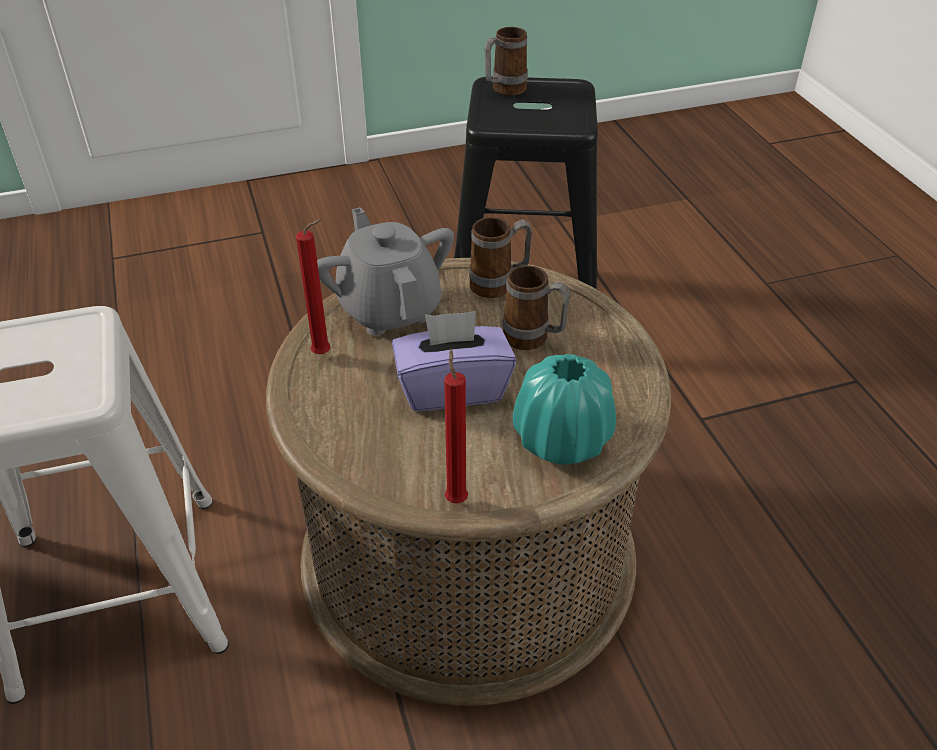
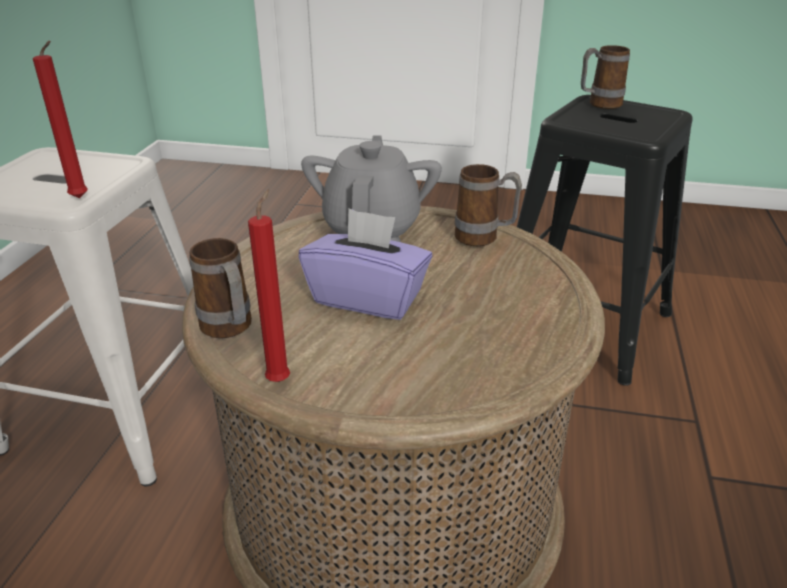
camera: 30 degrees right, 10 degrees down
red candle [296,219,331,354] -> red candle moved to [33,41,88,198]
mug [503,265,571,350] -> mug moved to [189,238,252,338]
turquoise vase [513,354,616,465] -> none

